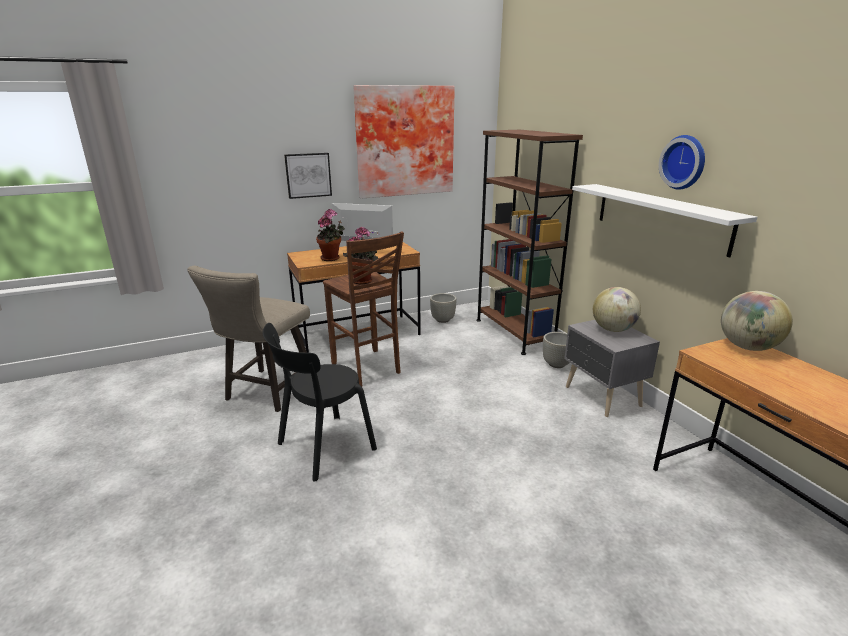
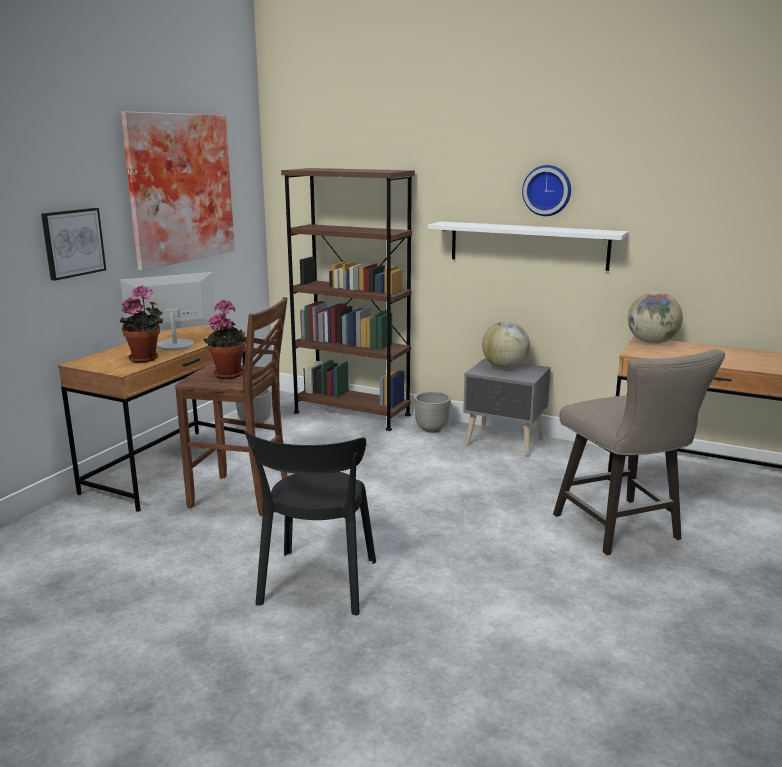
camera: 40 degrees left, 5 degrees down
beige stool [187,266,310,412] -> beige stool moved to [553,349,725,555]

